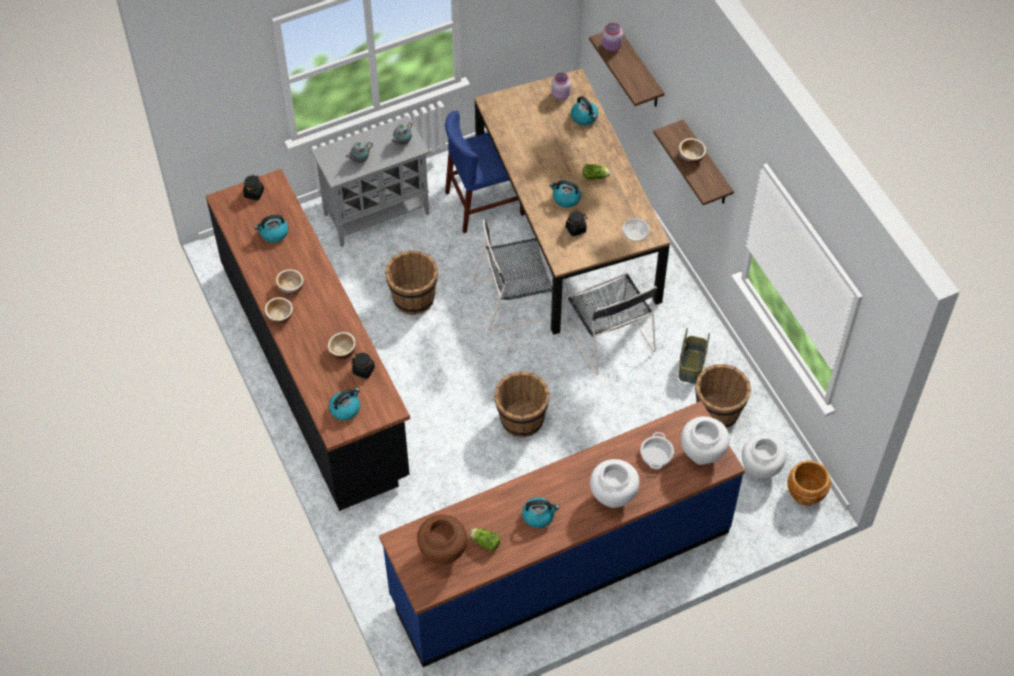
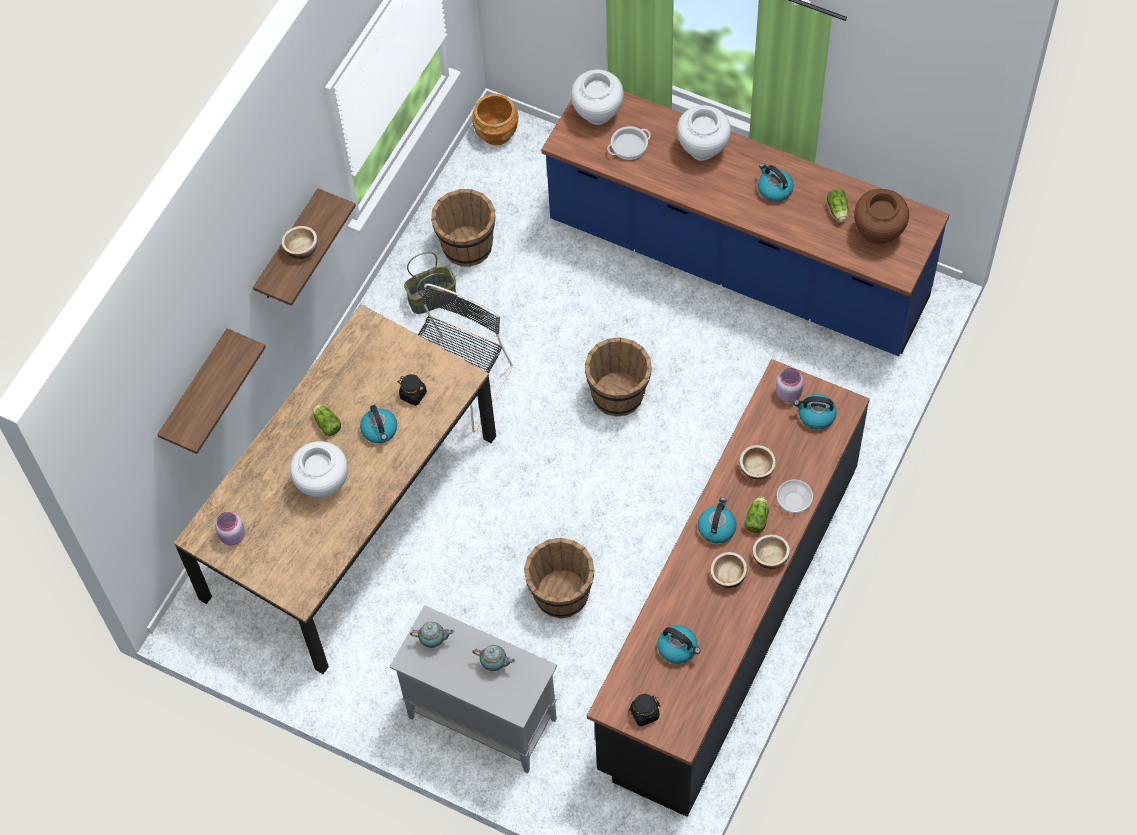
camera: 125 degrees left, 5 degrees up
black jar [352,353,375,379] -> none
blue chair [445,111,525,233] -> none
black chair [473,220,553,332] -> none
kettle [571,96,598,125] -> kettle moved to [698,497,737,543]
pink jar [602,23,623,52] -> pink jar moved to [776,368,804,402]
bowl [623,218,649,241] -> bowl moved to [777,480,813,513]
white vase [742,434,786,479] -> white vase moved to [290,441,348,498]
none -> lettuce [744,497,768,533]

